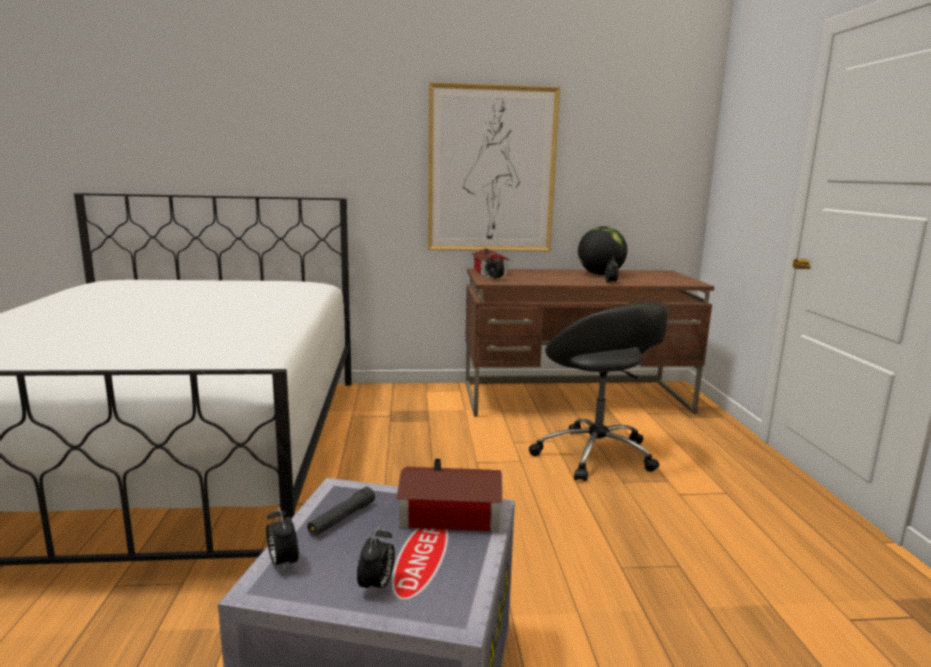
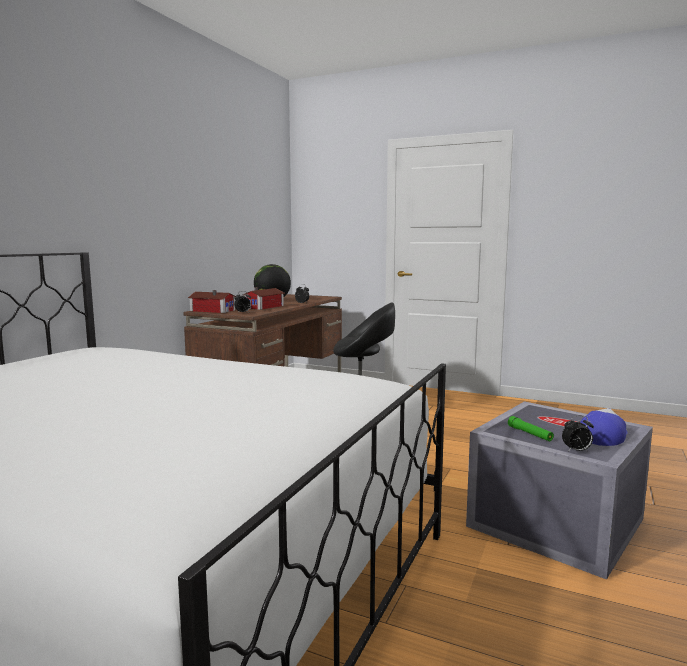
camera: 60 degrees left, 5 degrees down
black flashlight [307,487,375,536] -> green flashlight [508,416,554,441]
alarm clock [357,526,395,596] -> cap [580,408,628,446]
toy house [396,459,503,532] -> toy house moved to [243,287,285,310]
picture [428,82,560,251] -> none

